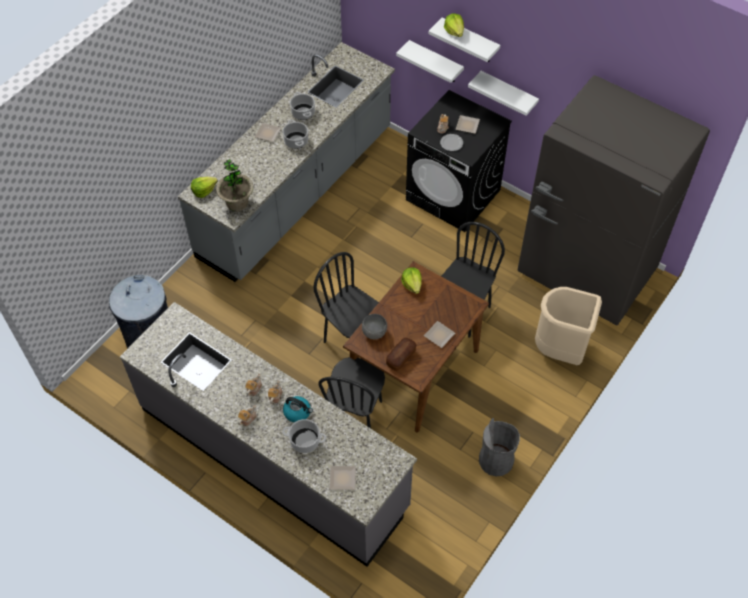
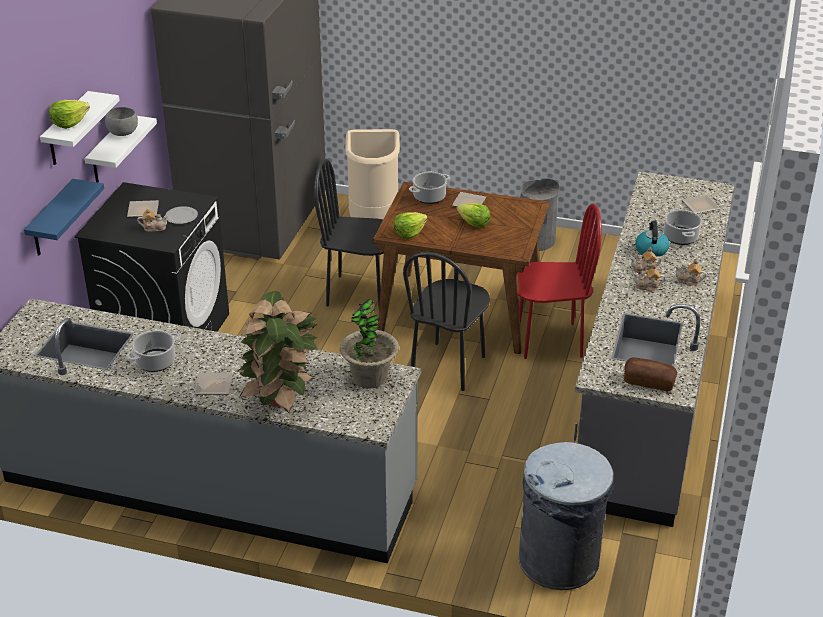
camera: 110 degrees left, 20 degrees down
lettuce [191,177,218,198] -> lettuce moved to [456,203,490,228]
cooking pot [282,120,308,149] -> cooking pot moved to [409,172,450,204]
black chair [318,357,385,428] -> red chair [517,204,602,359]
grey bowl [362,314,387,339] -> grey bowl moved to [105,107,138,136]
bread [386,338,416,371] -> bread moved to [624,358,677,391]
white shelf [396,40,464,83] -> blue shelf [24,179,104,256]
none -> potted plant [236,291,318,413]

